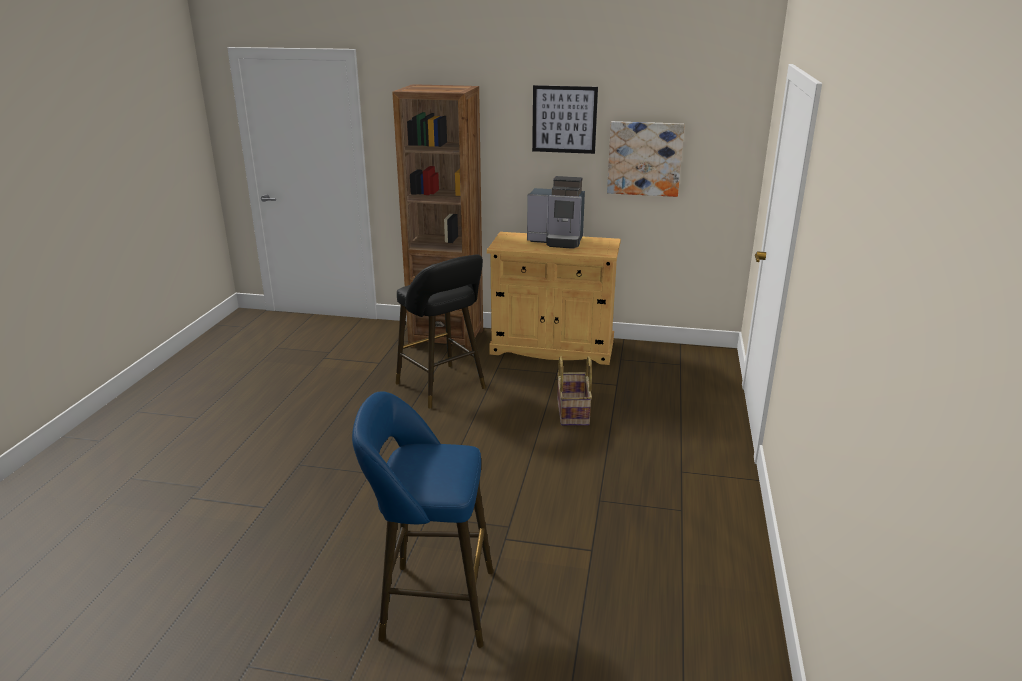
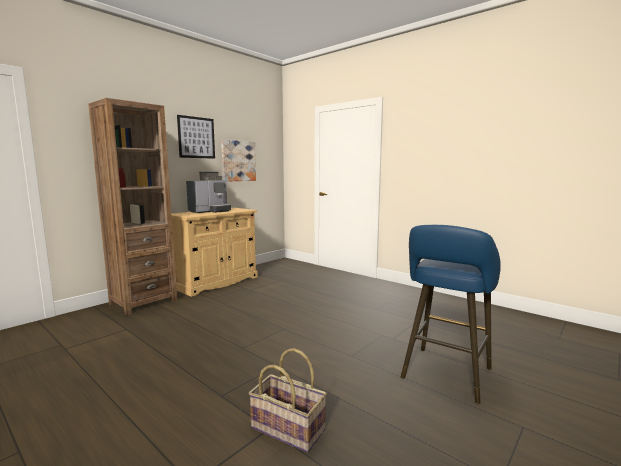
camera: 60 degrees left, 15 degrees down
black stool [395,255,486,408] -> none
basket [557,356,592,426] -> basket moved to [249,348,327,453]

